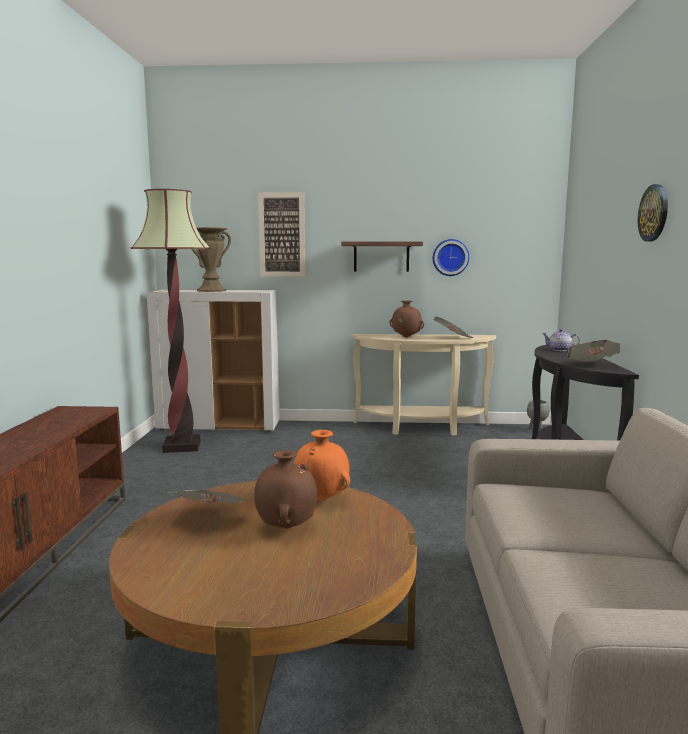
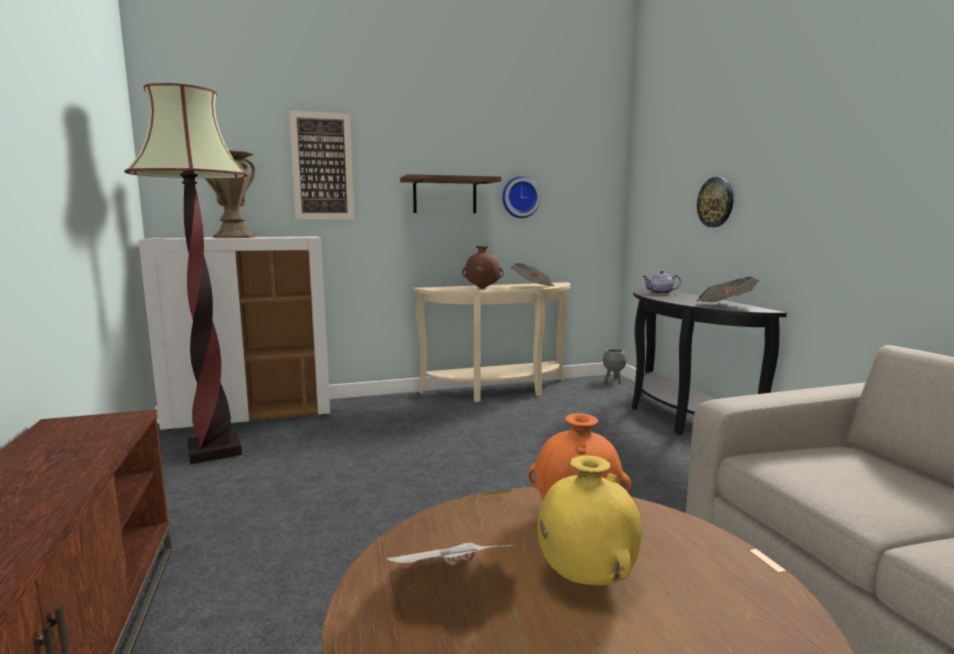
camera: 20 degrees left, 0 degrees up
brown vase [254,450,317,529] -> yellow vase [538,455,642,585]
wall clock [638,184,668,241] -> wall clock moved to [697,177,734,227]

